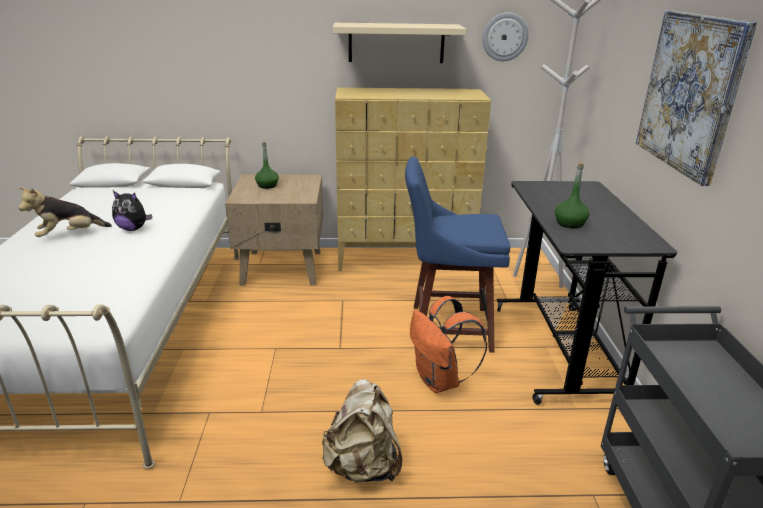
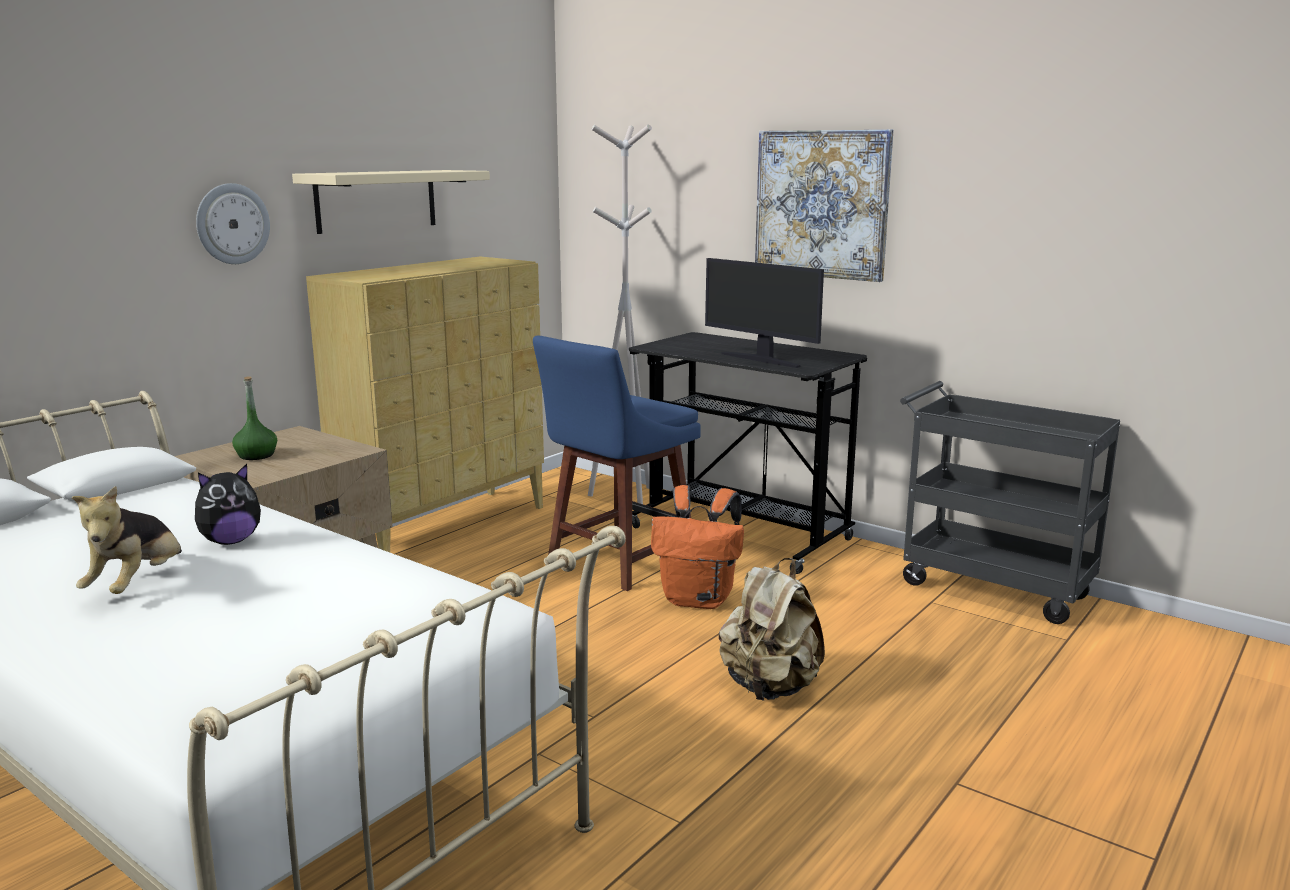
camera: 50 degrees left, 10 degrees down
wall clock [482,12,529,61] -> wall clock moved to [196,183,270,264]
green bottle [555,162,590,229] -> monitor [705,258,824,368]

